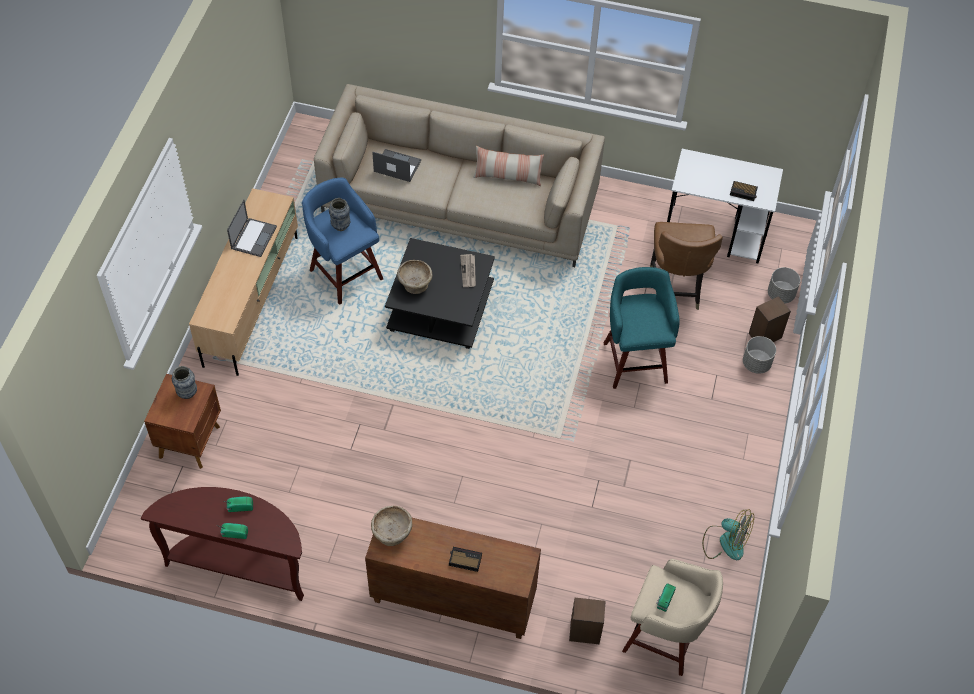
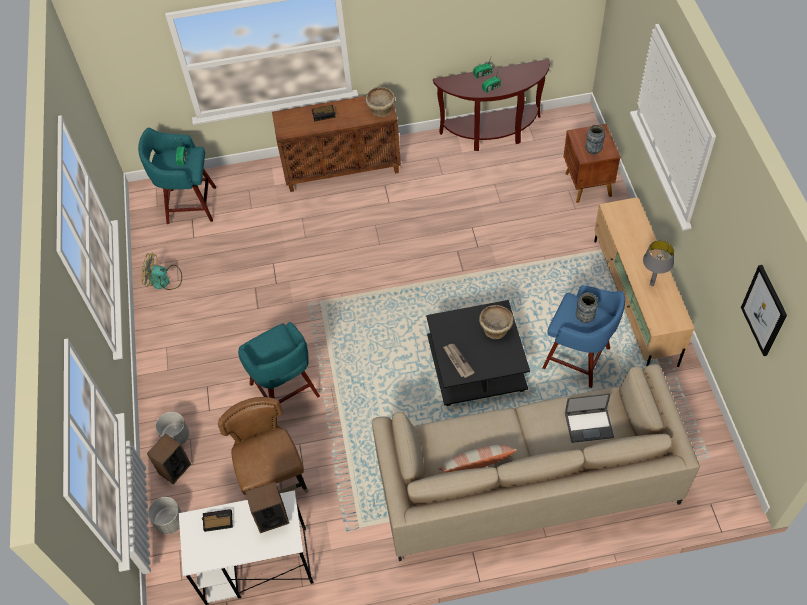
camera: 160 degrees right, 0 degrees up
laptop [227,200,277,257] -> grey table lamp [643,240,674,286]
speaker [569,598,605,644] -> speaker moved to [245,482,289,533]
beige stool [622,559,723,676] -> turquoise stool [138,128,216,224]
none -> picture [741,265,787,356]

